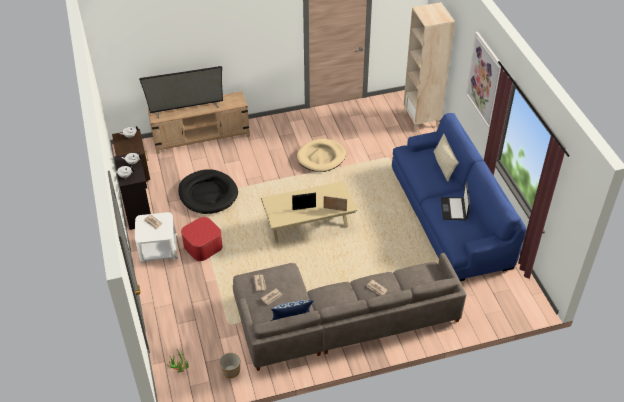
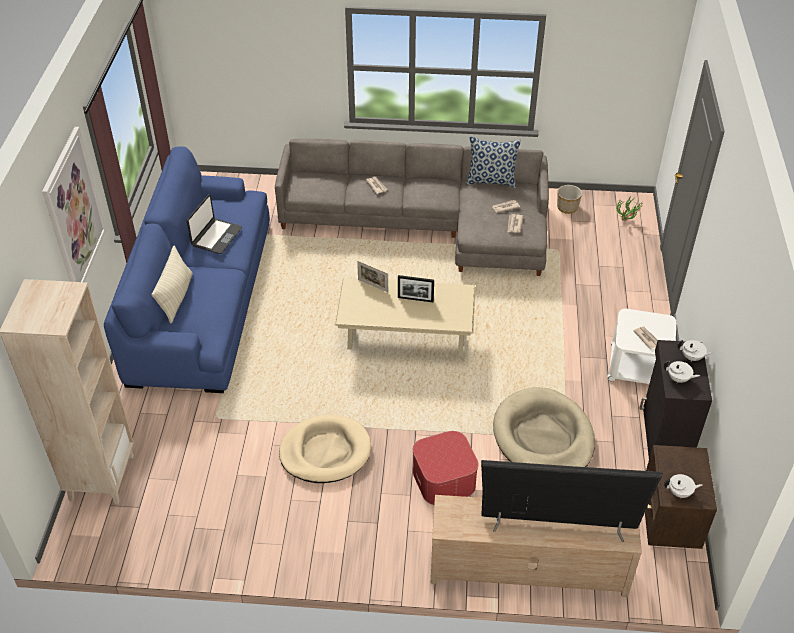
camera: 160 degrees left, 0 degrees up
black dog bed [178,169,238,214] -> beige dog bed [493,387,595,467]
ottoman [181,217,223,261] -> ottoman moved to [413,431,478,505]

